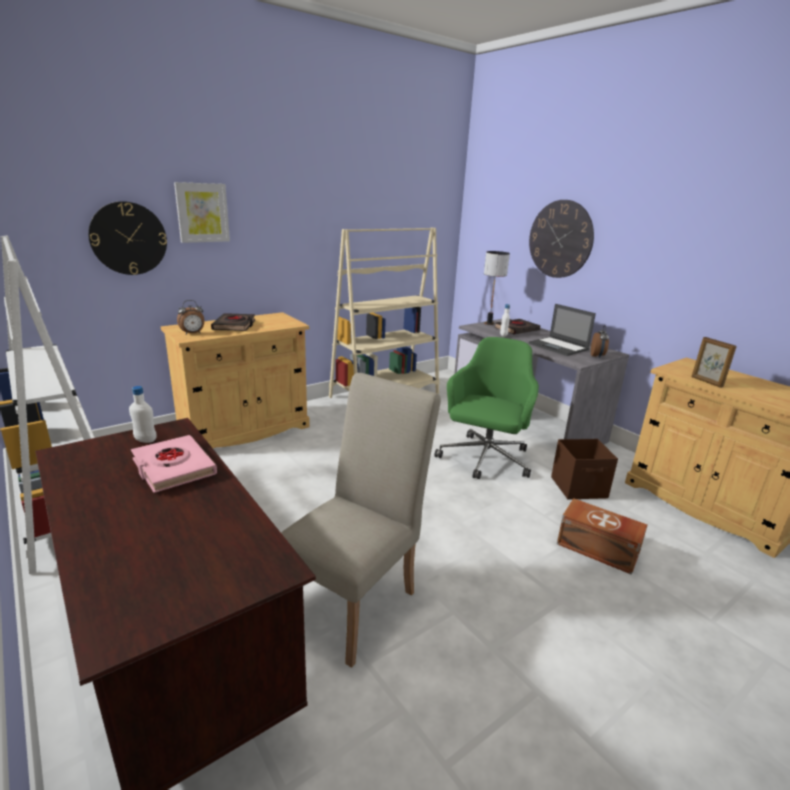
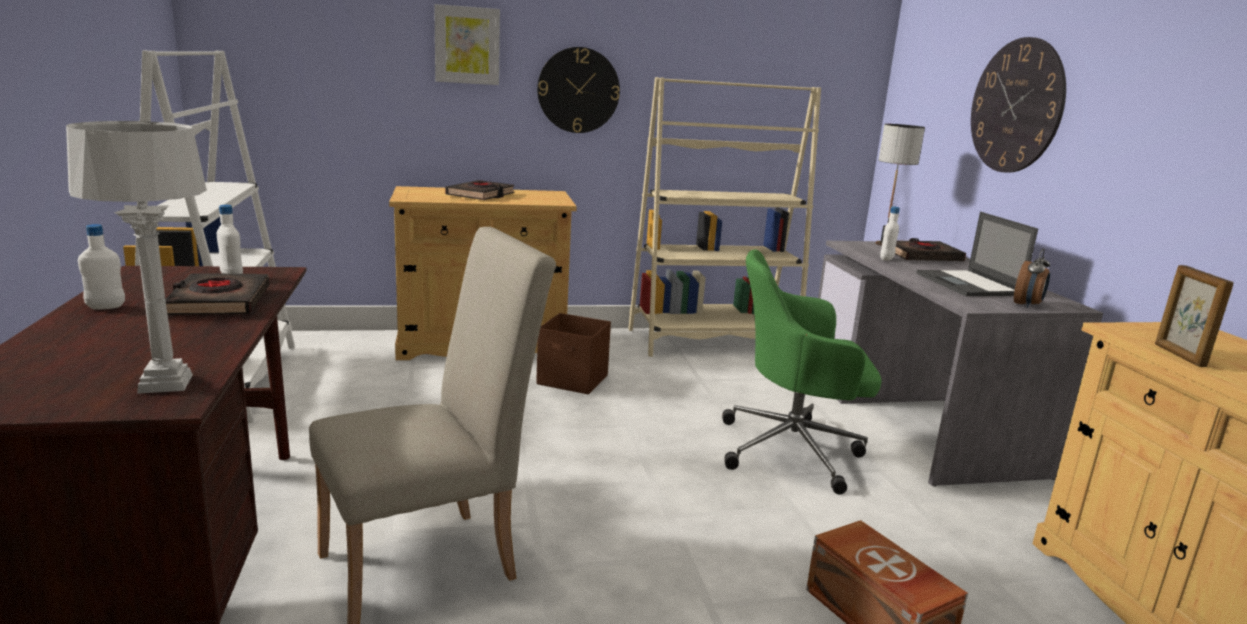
camera: 25 degrees right, 5 degrees down
wall clock [88,201,167,275] -> wall clock moved to [537,47,620,133]
pink book [131,435,217,493] -> black book [165,273,270,315]
alarm clock [177,300,204,335] -> none
green office chair [434,337,539,479] -> green office chair turned 135 degrees counterclockwise [722,250,882,494]
brown storage box [551,439,618,499] -> brown storage box moved to [536,313,611,394]
none -> grey table lamp [66,121,207,394]
none -> white bottle [78,224,125,309]

